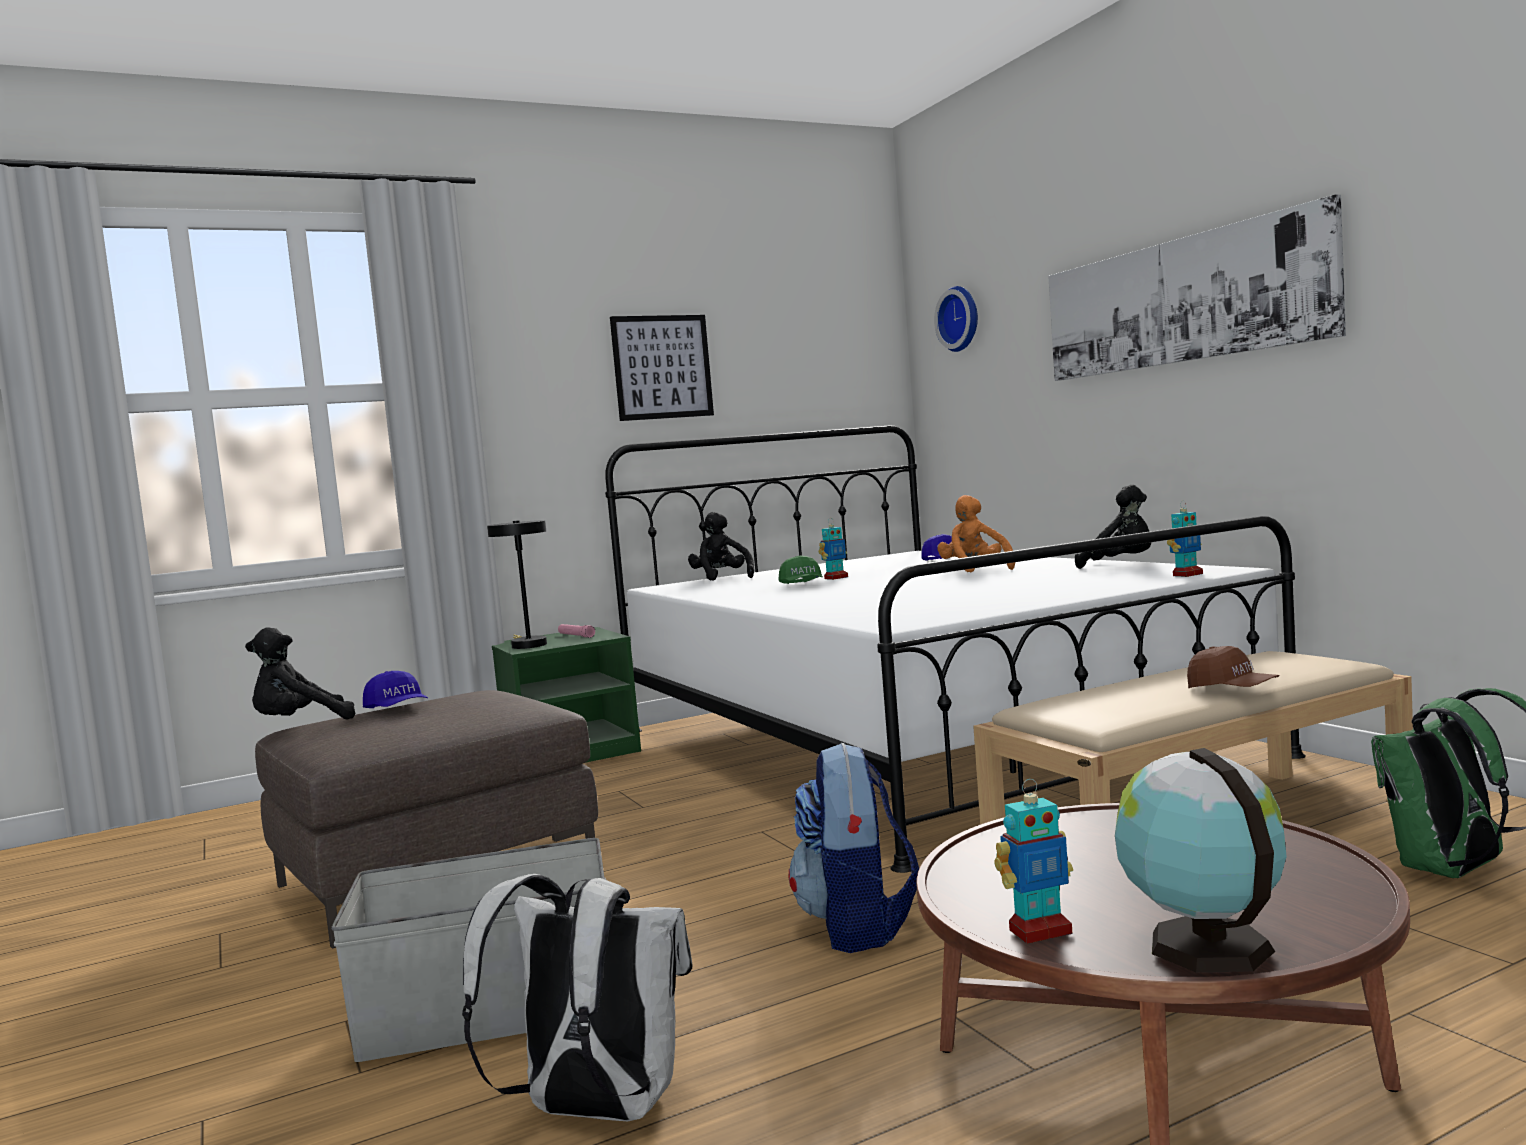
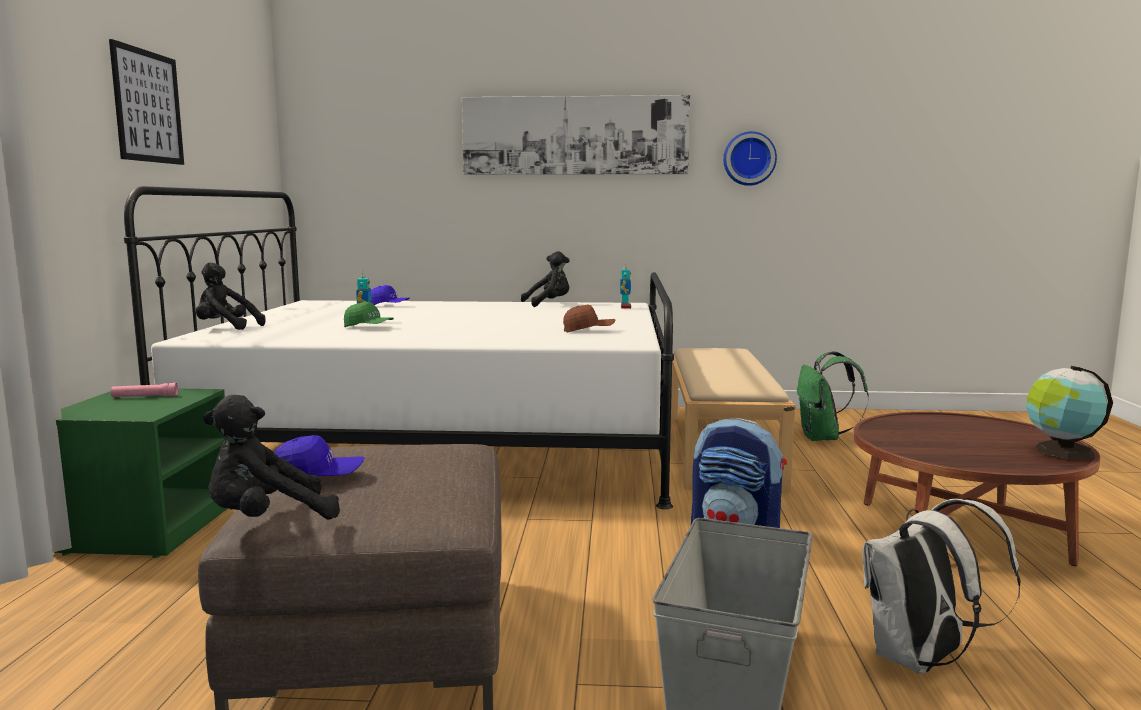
camera: 60 degrees left, 5 degrees up
black plush toy [245,627,356,719] -> black plush toy turned 60 degrees clockwise [203,395,340,520]
black table lamp [487,520,547,649] -> none
wall clock [934,286,978,352] -> wall clock moved to [723,131,777,186]
orange plush toy [937,495,1015,572] -> none
toy robot [994,779,1073,944] -> none
brown cap [1187,646,1280,689] -> brown cap moved to [563,304,616,332]

